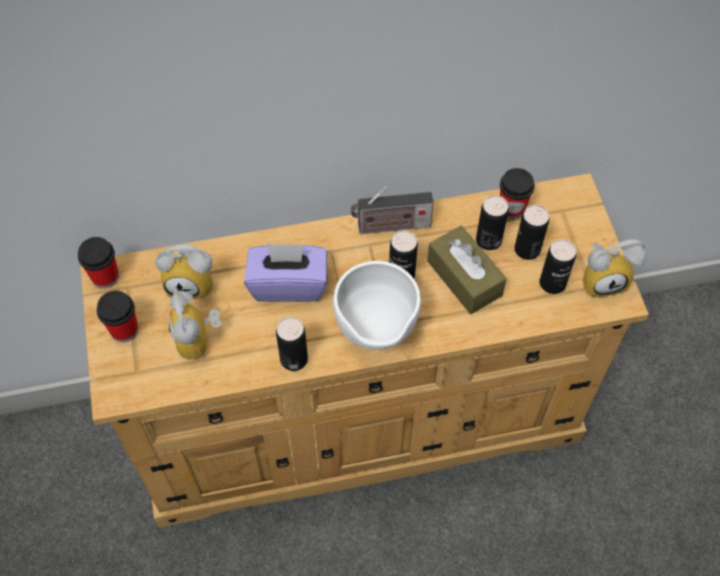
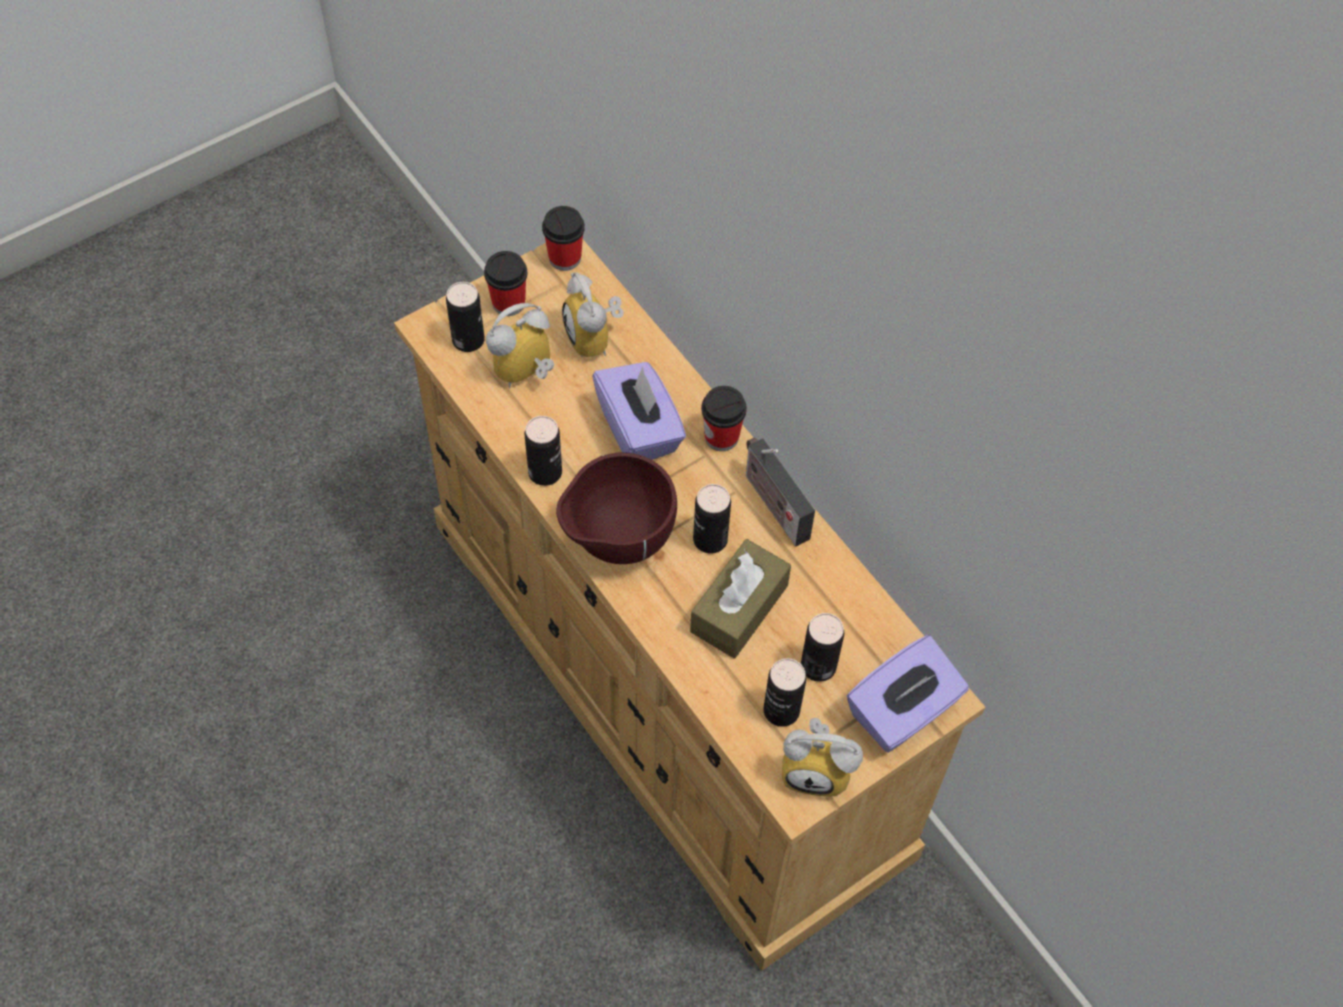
camera: 65 degrees right, 0 degrees up
white bowl [333,261,421,350] -> brown bowl [556,453,677,564]
can [476,195,509,250] -> can moved to [446,282,485,352]
cup [500,168,535,219] -> cup moved to [701,386,747,451]
alarm clock [583,239,647,297] -> alarm clock turned 45 degrees counterclockwise [782,718,863,797]
none -> purple tissue box [847,635,969,753]

